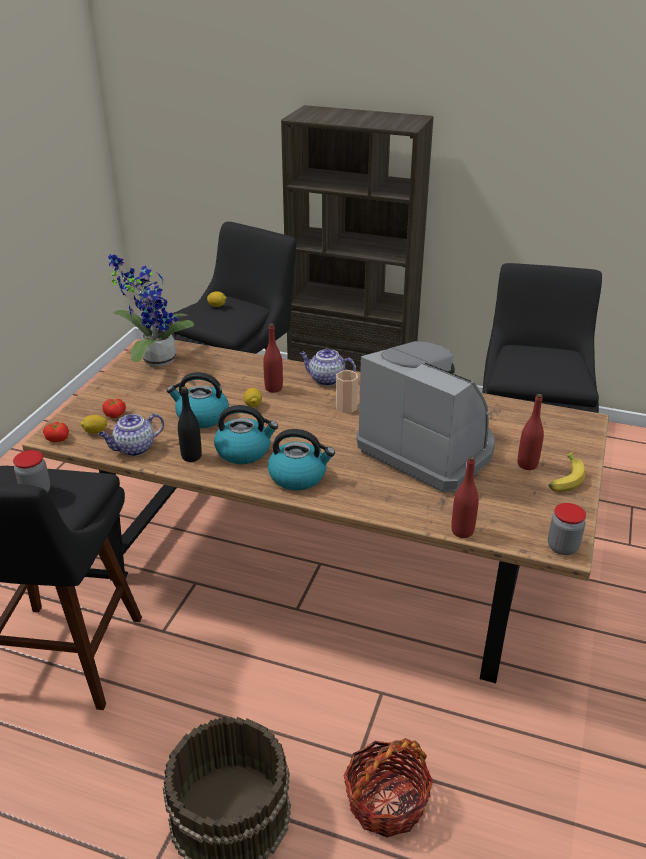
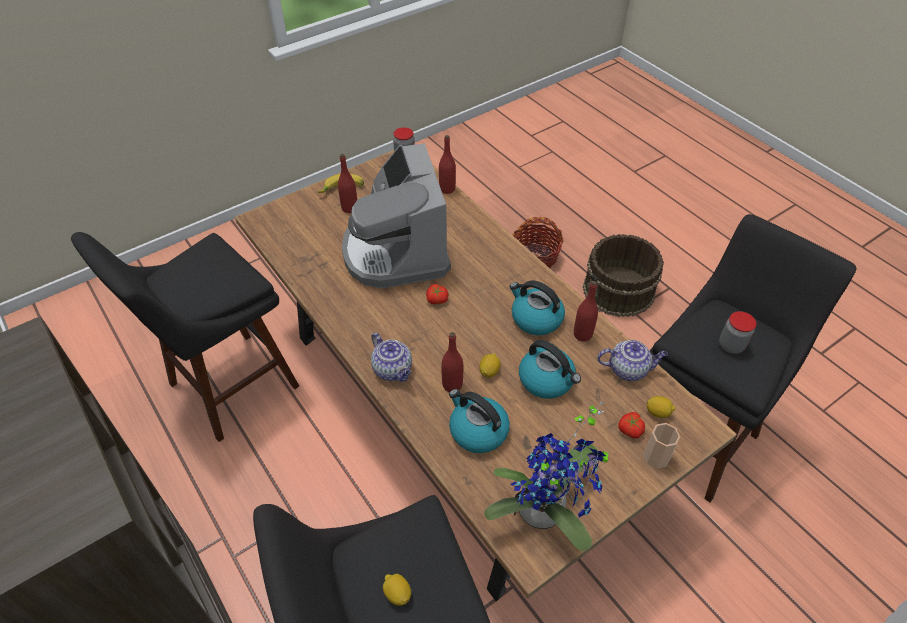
camera: 145 degrees left, 15 degrees up
tomato [43,422,69,442] -> tomato moved to [426,284,449,304]
black bottle [178,386,202,462] -> red bottle [574,281,598,342]
kettle [268,429,335,490] -> kettle moved to [449,389,510,453]
cup [336,370,358,413] -> cup moved to [643,423,680,469]

